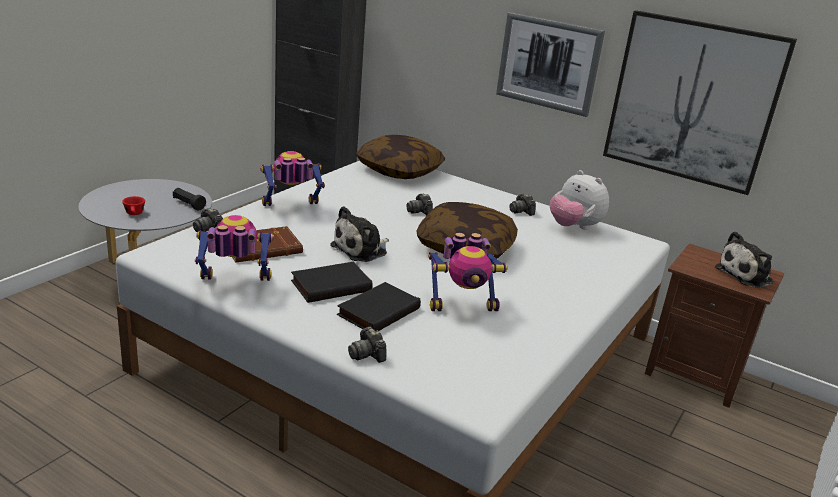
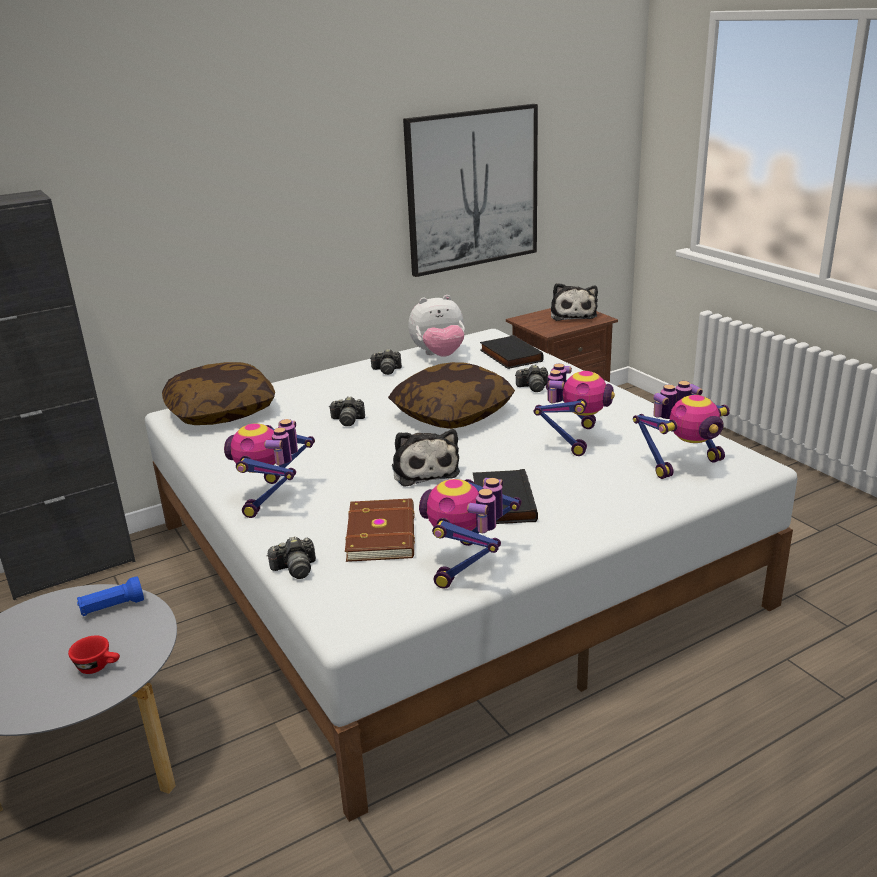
camera: 60 degrees left, 0 degrees up
black flashlight [173,188,206,210] -> blue flashlight [77,576,144,616]
black book [337,282,421,331] -> black book moved to [480,335,544,369]
camera [348,327,386,363] -> camera moved to [515,365,548,392]
picture [496,12,605,117] -> none
none -> toy robot [633,381,730,479]

